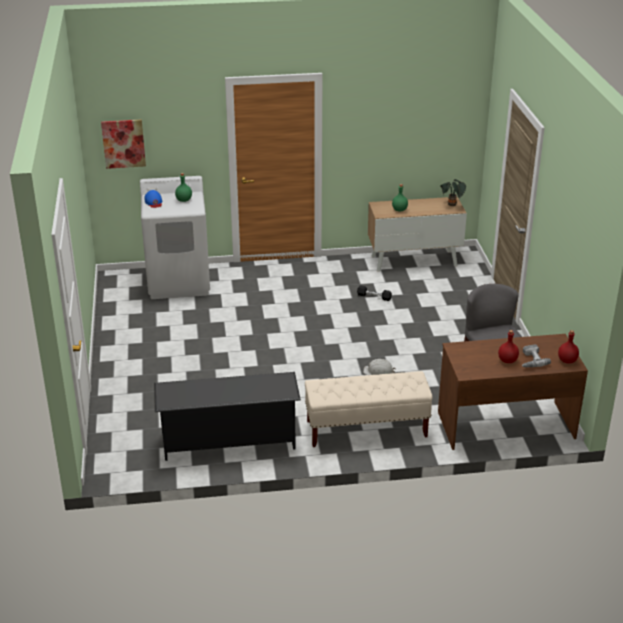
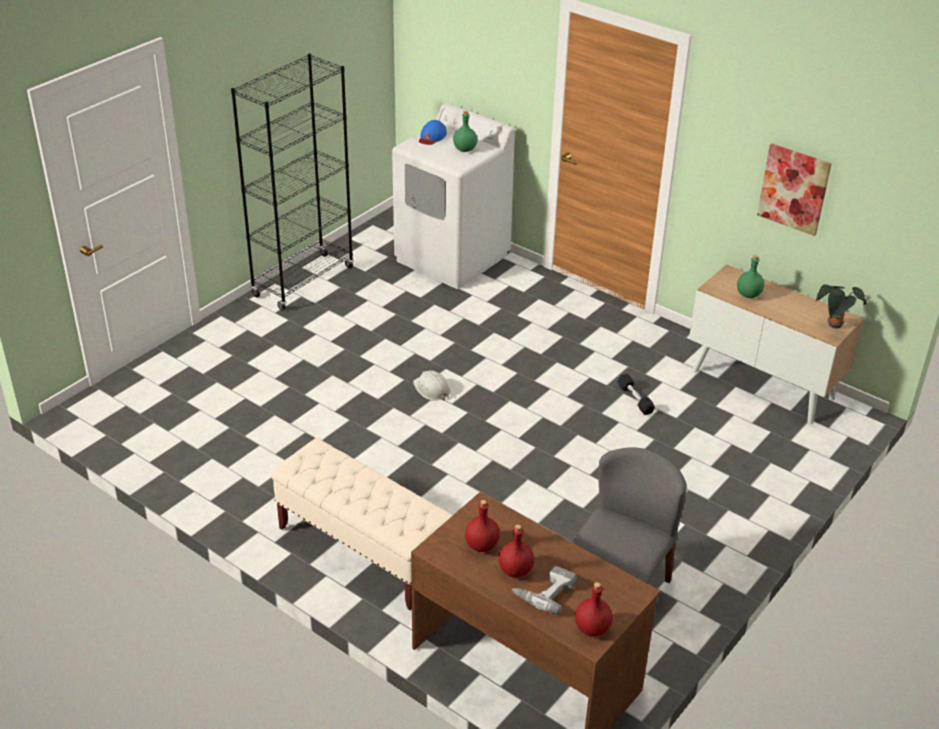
camera: 45 degrees right, 5 degrees up
picture [101,119,146,169] -> picture moved to [757,143,832,236]
black shoe rack [154,372,301,461] -> none
white hard hat [363,359,396,375] -> white hard hat moved to [413,371,450,401]
none -> black bookcase [231,54,354,311]
none -> red bottle [465,500,500,552]

